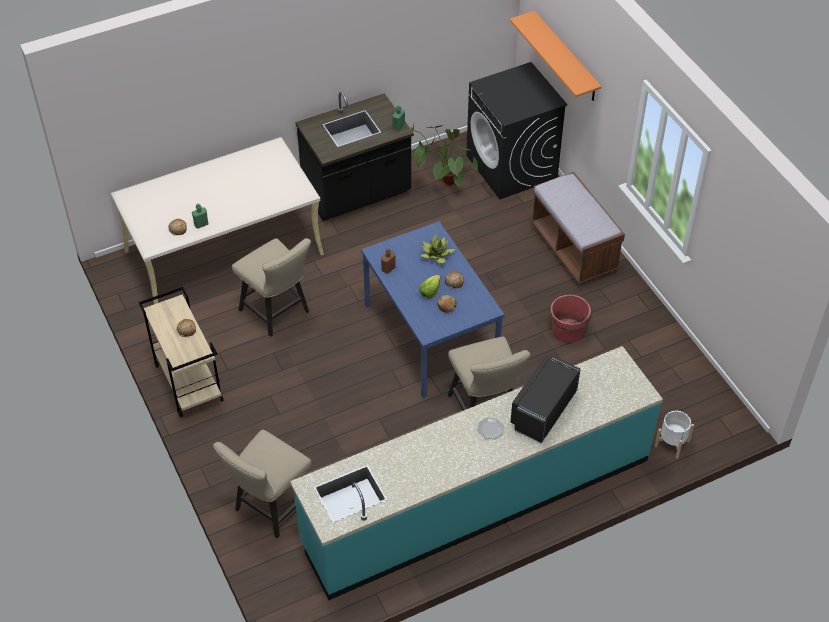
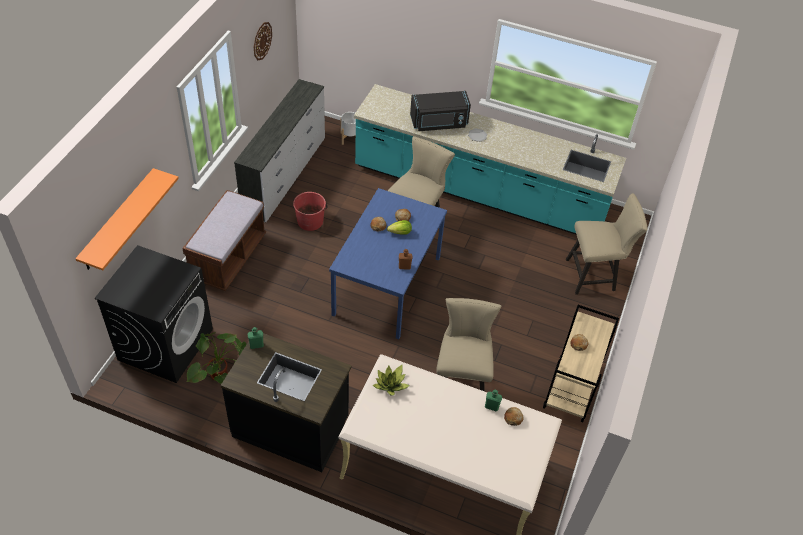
camera: 135 degrees left, 0 degrees up
potted plant [421,234,455,264] -> potted plant moved to [373,365,410,396]
none -> white dresser [234,79,325,222]
none -> wall clock [254,22,272,60]

